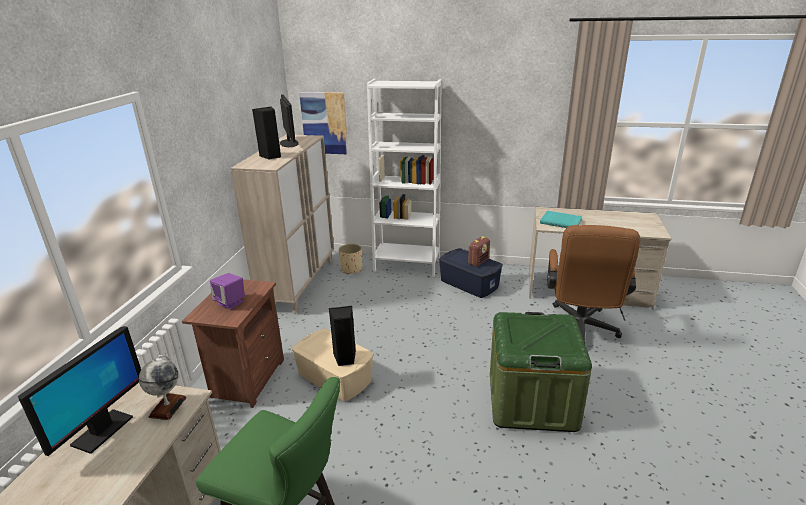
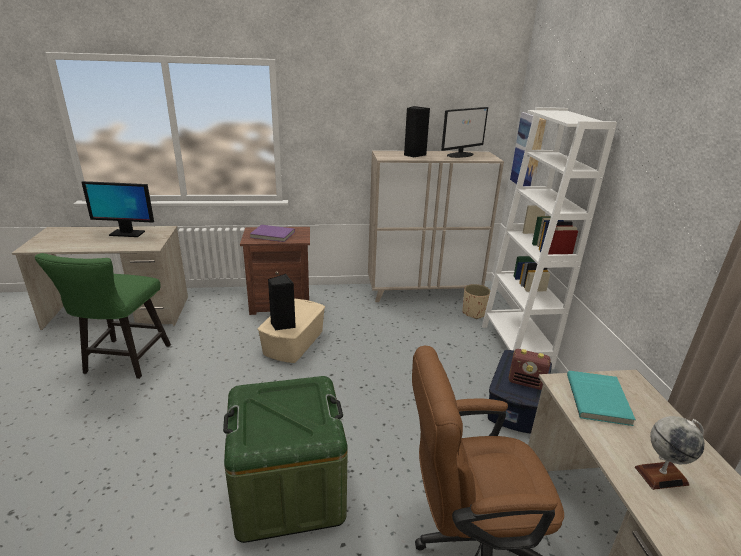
camera: 70 degrees right, 0 degrees up
globe [139,355,187,420] -> globe moved to [635,416,705,490]
purple speaker [210,273,245,310] -> purple book [250,225,295,242]

